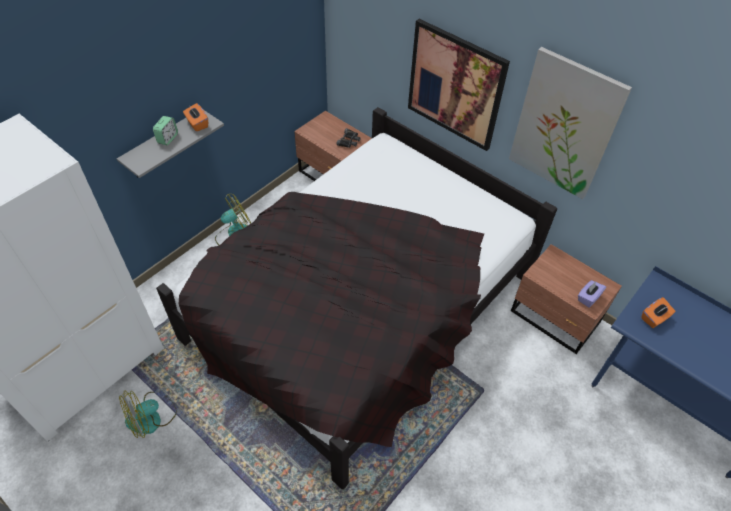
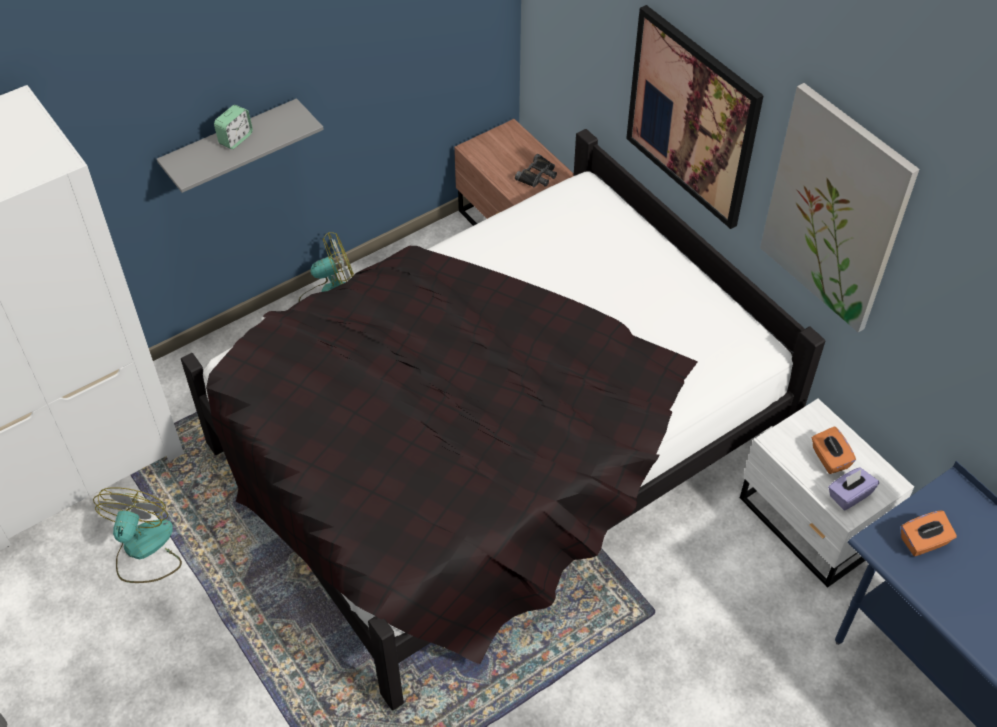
camera: 15 degrees right, 0 degrees up
fan [119,391,177,438] -> fan turned 120 degrees clockwise [93,487,182,583]
orange tissue box [183,103,208,132] -> orange tissue box moved to [812,426,856,474]
brown nightstand [511,244,622,354] -> white nightstand [740,399,914,588]

